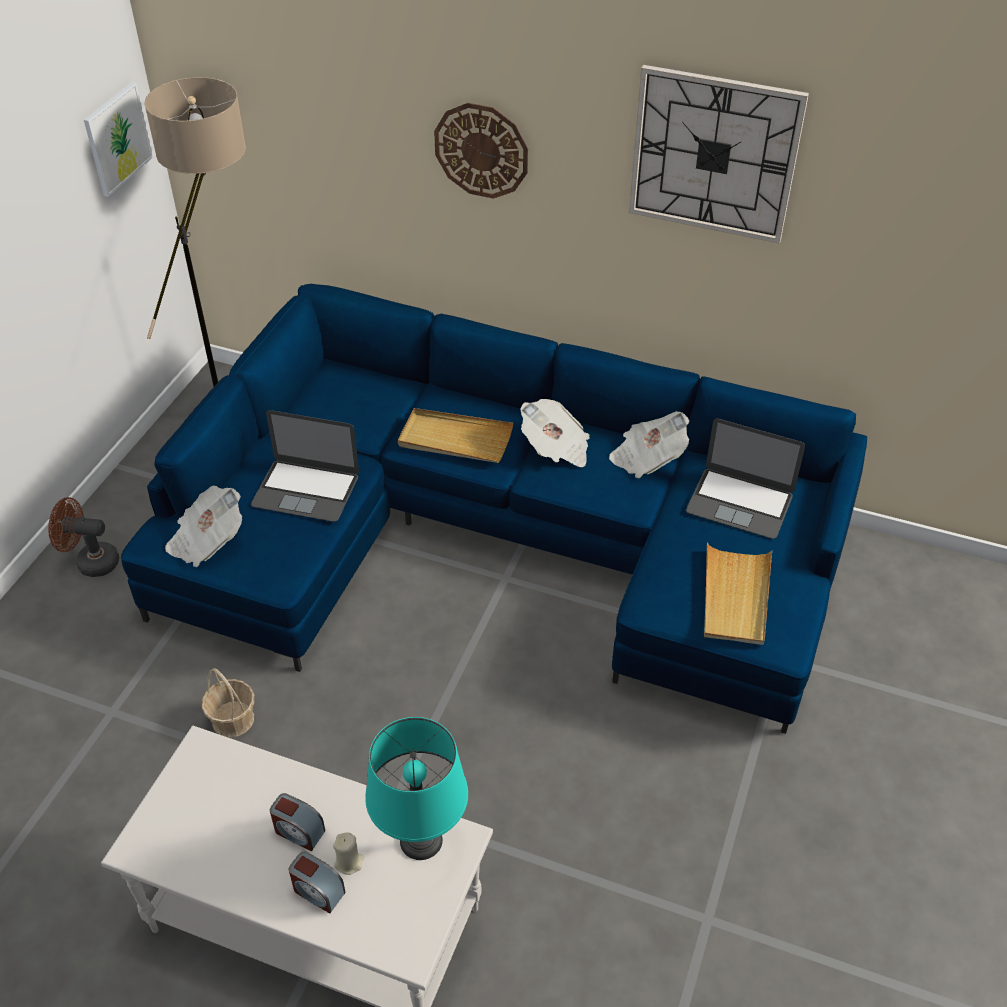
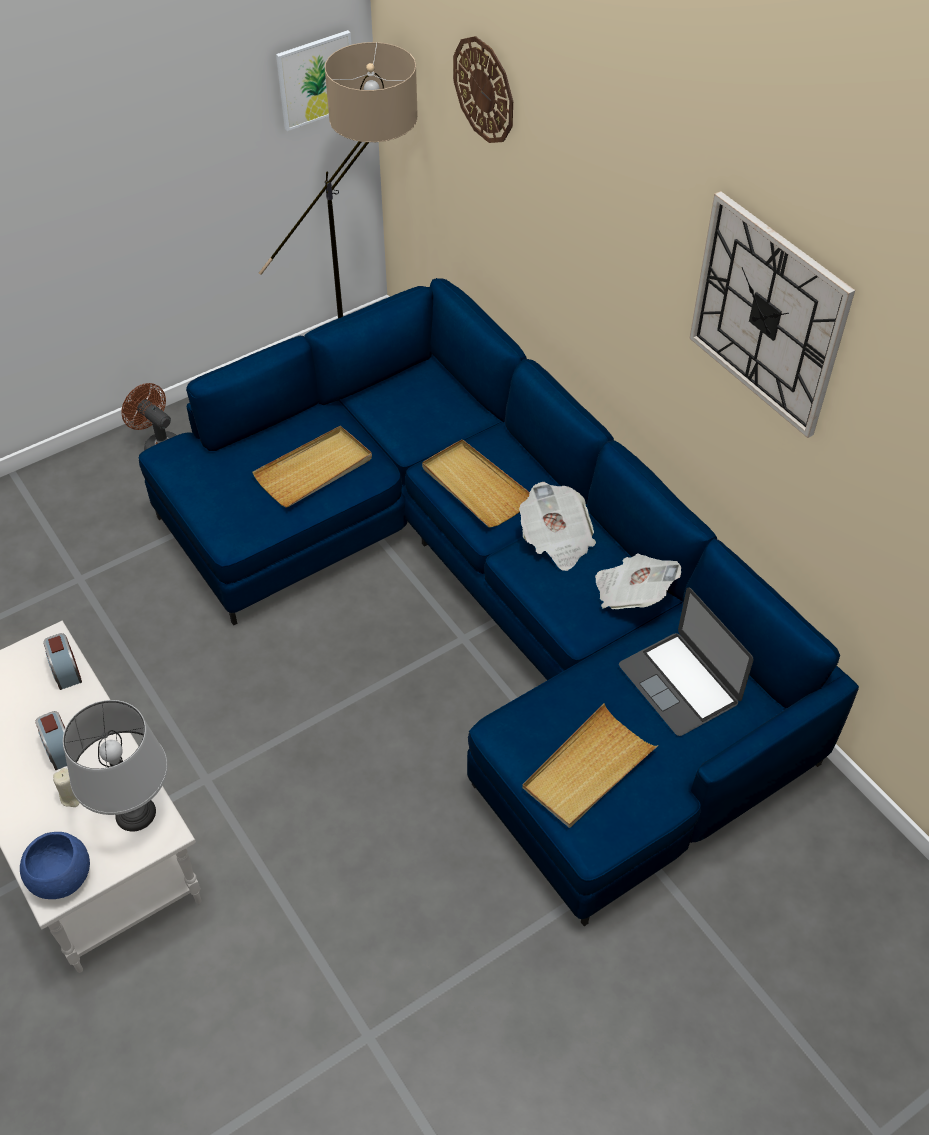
camera: 35 degrees right, 5 degrees up
newspaper [165,485,242,567] -> none
basket [202,668,254,738] -> none
laptop [251,410,359,522] -> beige tray [252,426,372,508]
alarm clock [289,852,345,913] -> alarm clock moved to [43,633,82,690]
turquoise table lamp [365,717,468,860] -> grey table lamp [63,700,168,832]
wall clock [434,103,528,199] -> wall clock moved to [453,36,513,143]
none -> blue bowl [20,832,90,899]

